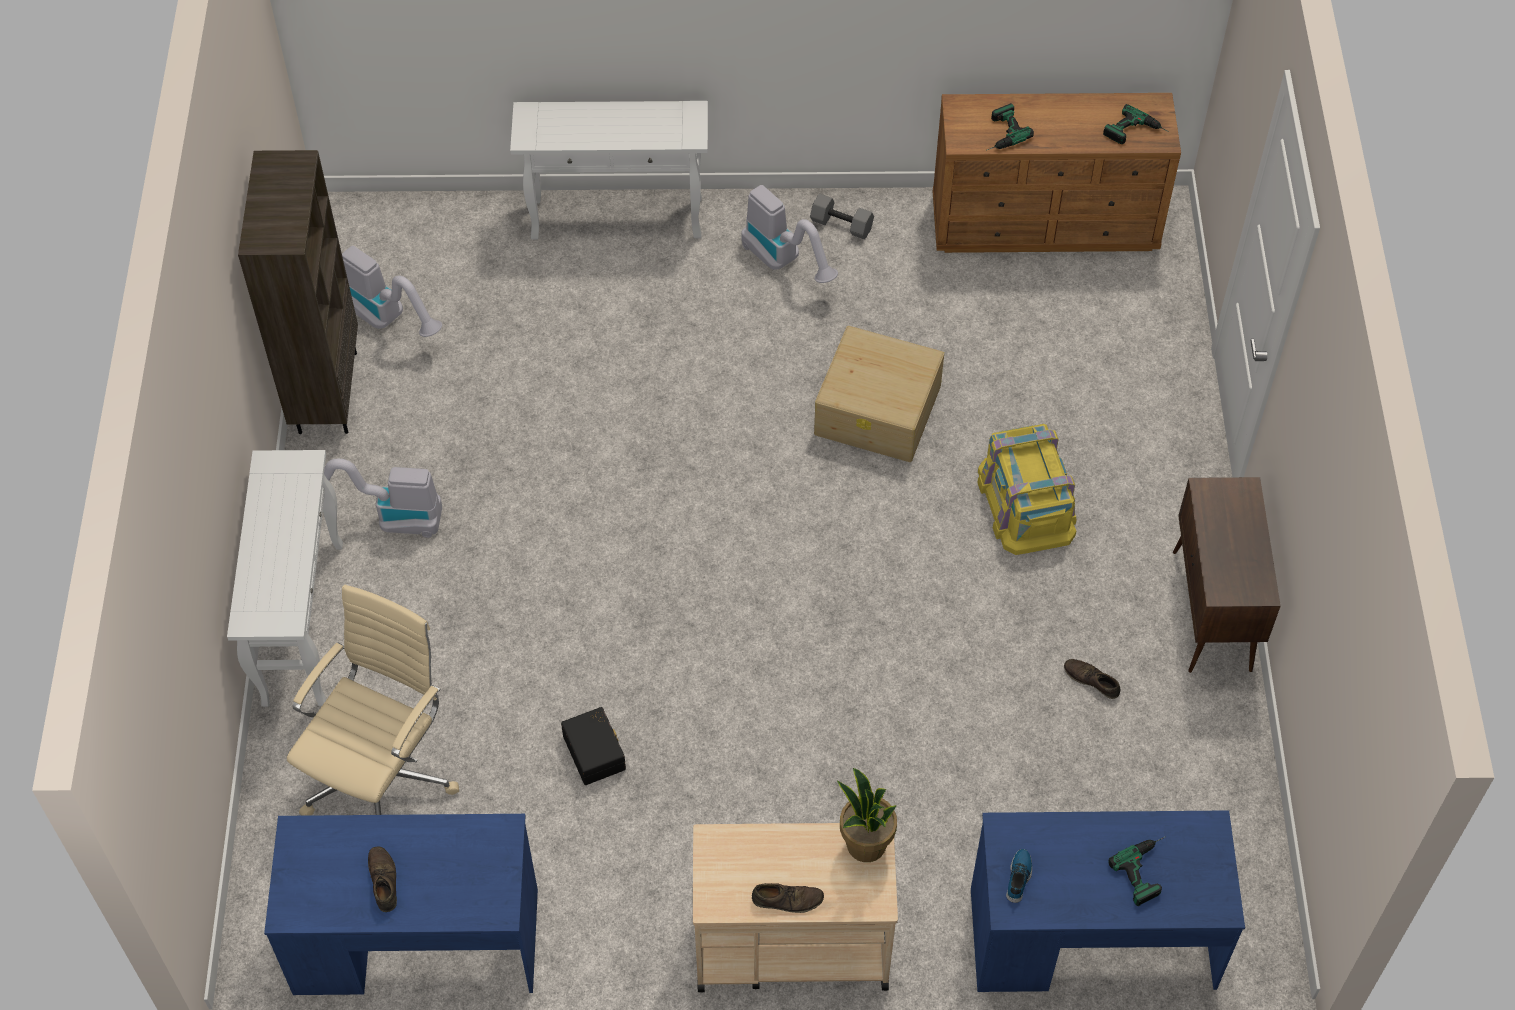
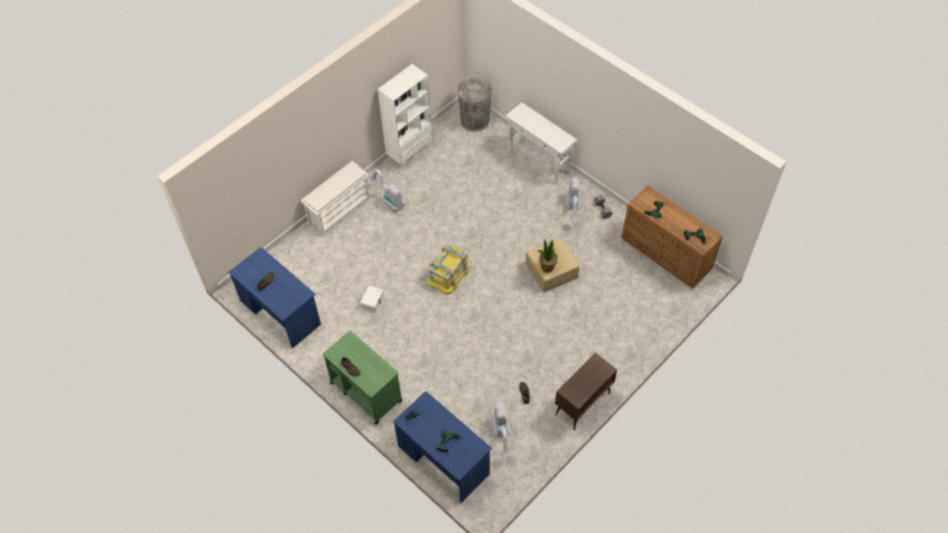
camera: 45 degrees right, 0 degrees up
white console table [227,450,343,707] -> white shoe rack [301,161,370,236]
brown bookcase [238,150,358,434] -> white bookcase [378,64,432,169]
beige office chair [287,585,459,816] -> none
vacuum cleaner [342,246,442,337] -> vacuum cleaner moved to [492,402,511,458]
black storage box [561,707,626,785] -> white storage box [360,286,384,312]
beige cart [693,823,898,992] -> green cart [323,331,402,425]
potted plant [837,768,897,862] -> potted plant moved to [538,238,558,273]
yellow storage box [977,424,1076,555] -> yellow storage box moved to [428,244,470,294]
none -> grey trash can [457,77,493,131]

